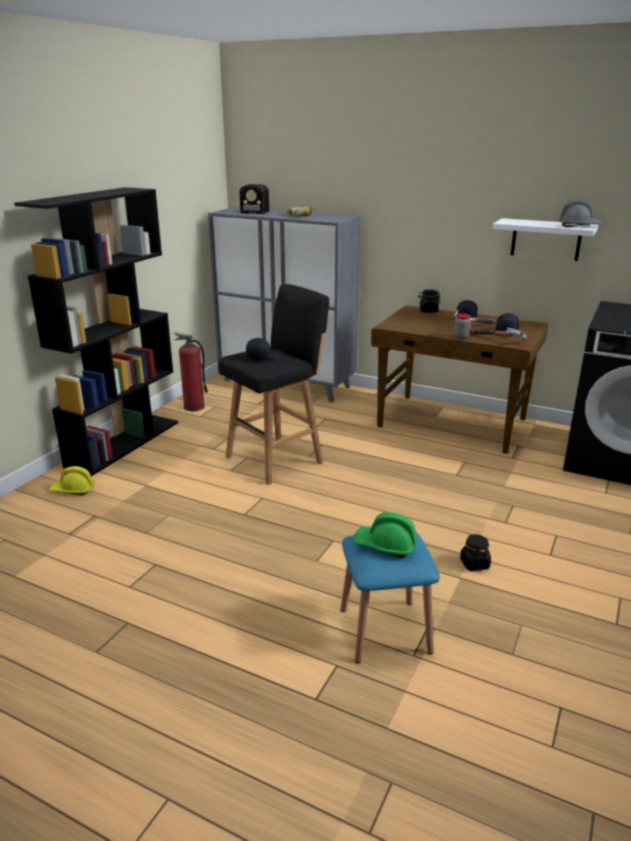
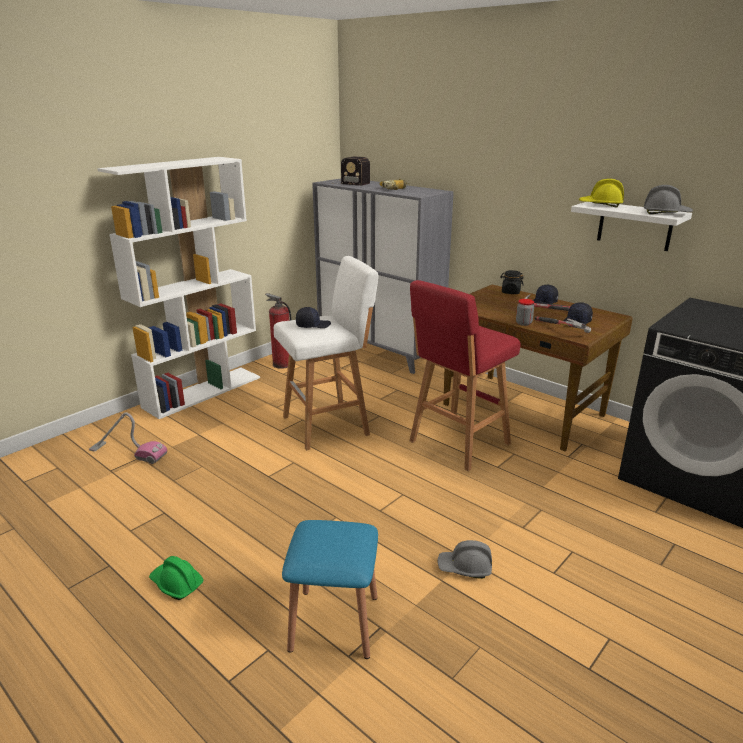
camera: 15 degrees right, 0 degrees up
black bookcase [14,187,178,476] -> white bookcase [97,157,260,419]
yellow hard hat [49,466,95,495] -> yellow hard hat moved to [579,178,624,208]
black stool [218,284,329,485] -> white stool [274,256,379,450]
green hard hat [354,512,417,558] -> green hard hat moved to [149,556,204,600]
black jar [460,534,491,571] -> grey hard hat [437,540,492,579]
none -> vacuum cleaner [89,412,167,464]
none -> red stool [410,280,521,471]

